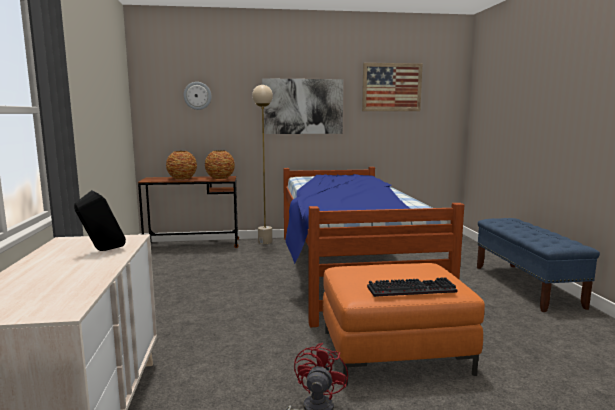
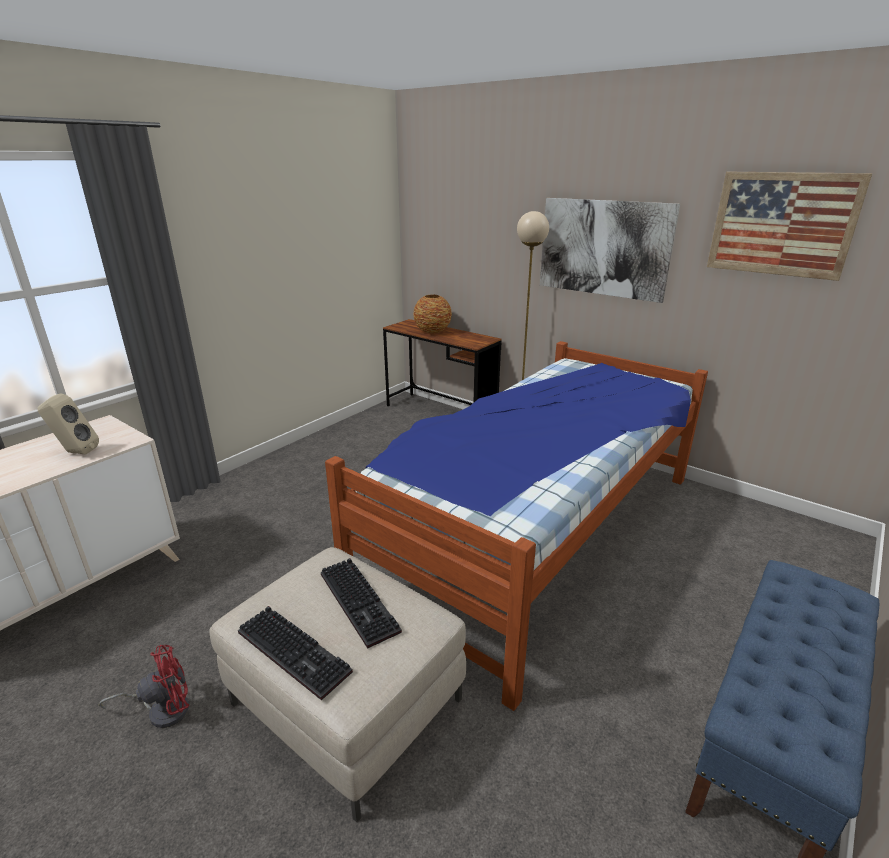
camera: 45 degrees right, 15 degrees up
black speaker [74,190,126,251] -> beige speaker [37,393,99,454]
wall clock [184,82,212,110] -> none
vase [205,151,235,179] -> none
orange ottoman [323,263,485,386] -> beige ottoman [209,547,466,823]
none -> keyboard [321,558,402,649]

